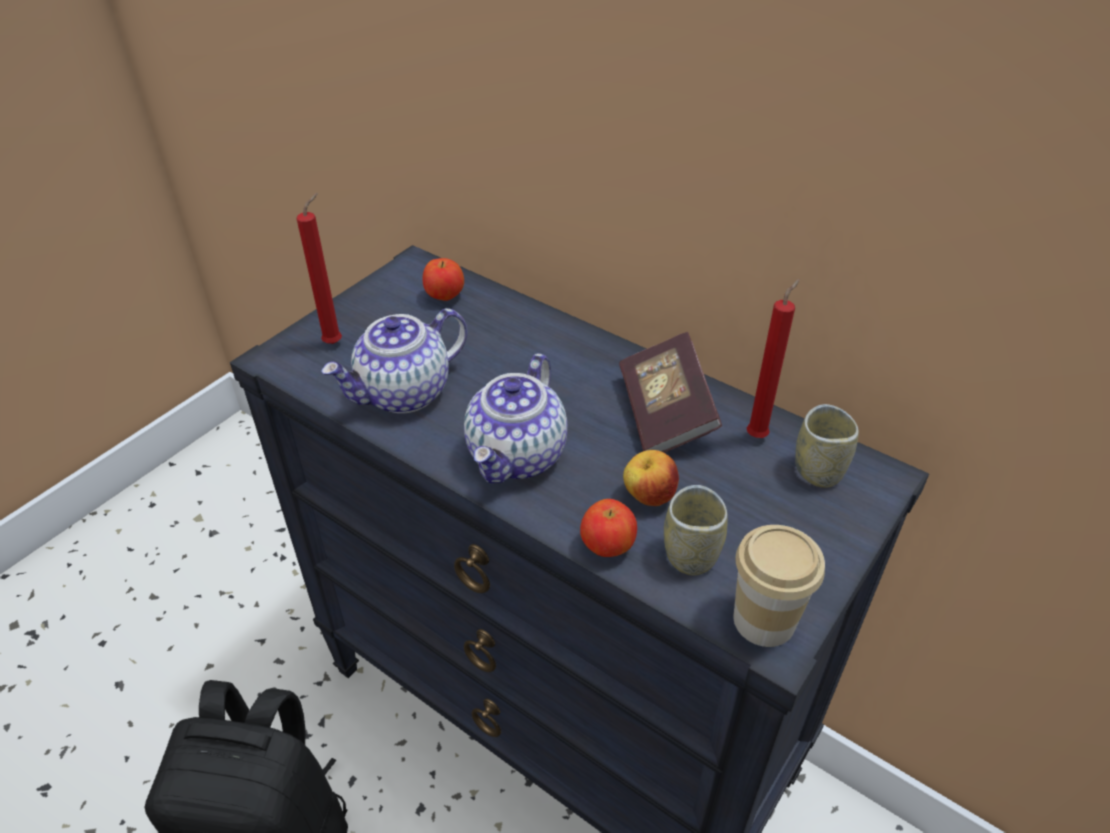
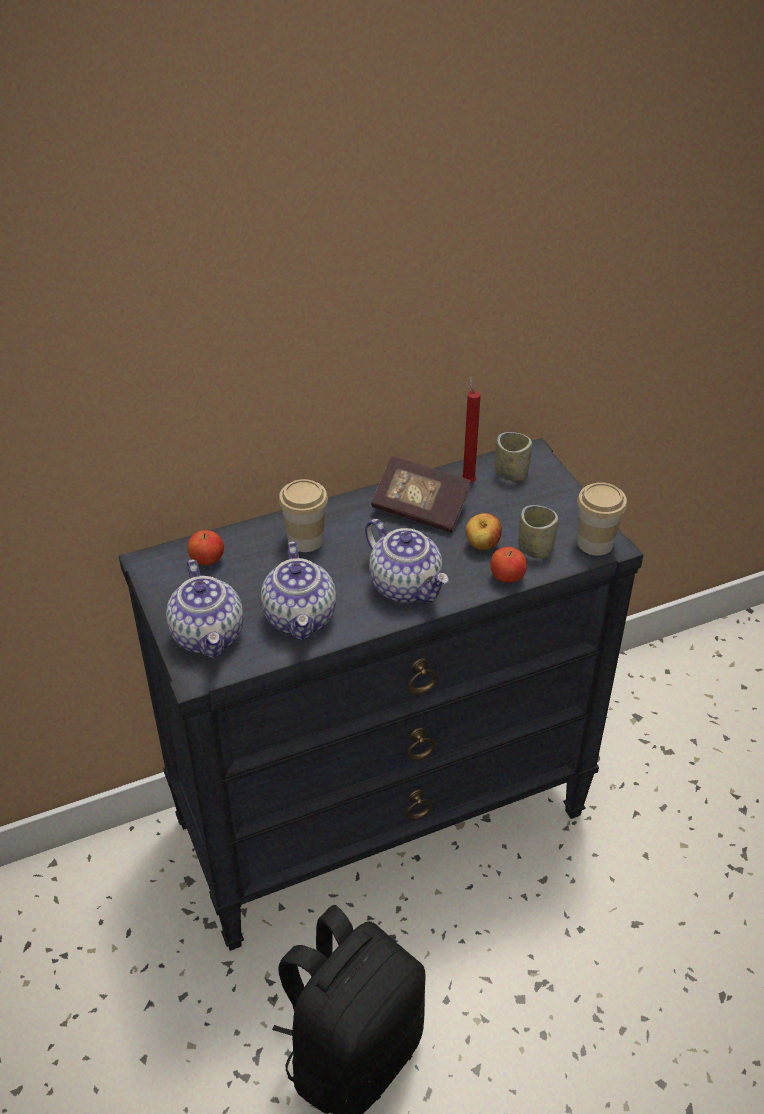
camera: 60 degrees left, 0 degrees up
red candle [296,193,342,344] -> teapot [166,559,244,659]
none -> cup [279,479,328,552]

